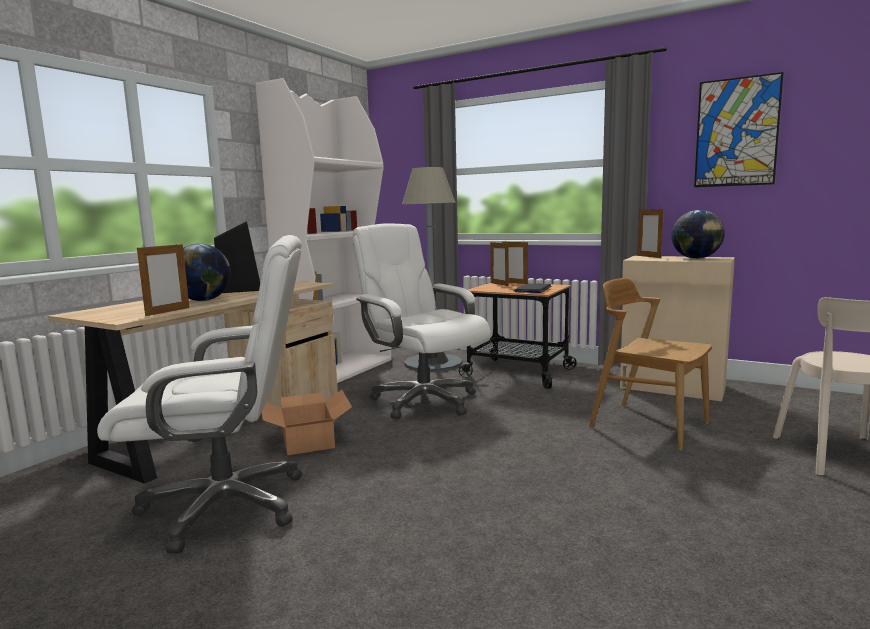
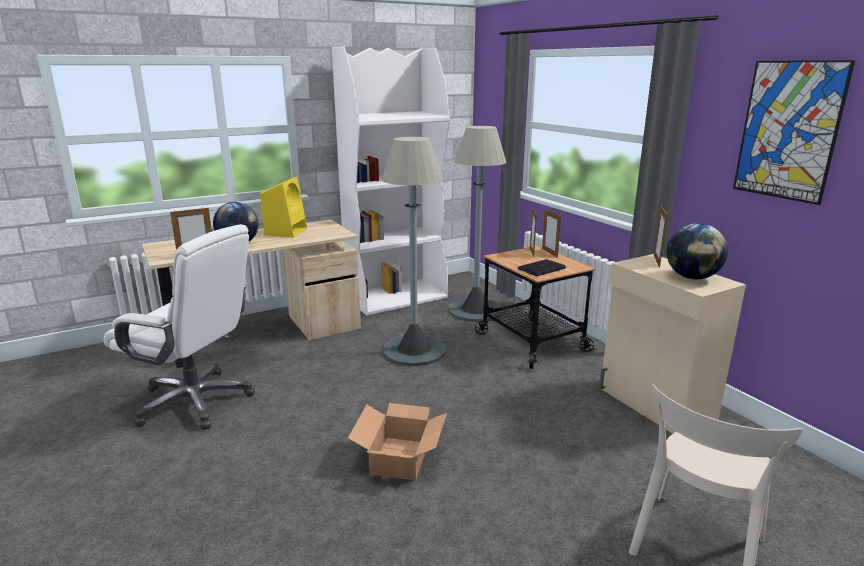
camera: 30 degrees right, 10 degrees up
black speaker [214,221,260,293] -> yellow speaker [260,177,307,237]
cardboard box [262,390,352,455] -> cardboard box moved to [348,403,447,481]
white office chair [353,223,491,419] -> grey floor lamp [381,137,445,367]
brown chair [589,278,712,450] -> none

